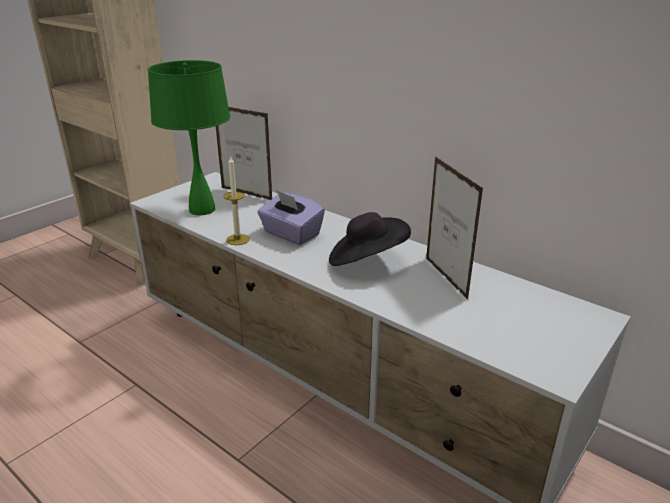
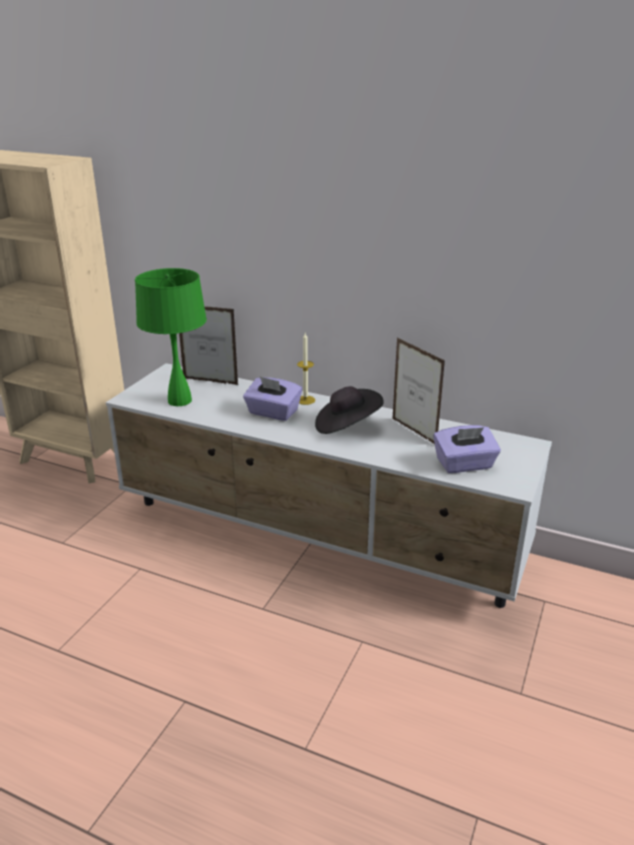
camera: 15 degrees left, 0 degrees up
candle [224,155,250,245] -> candle moved to [297,333,315,405]
none -> purple tissue box [433,425,501,473]

